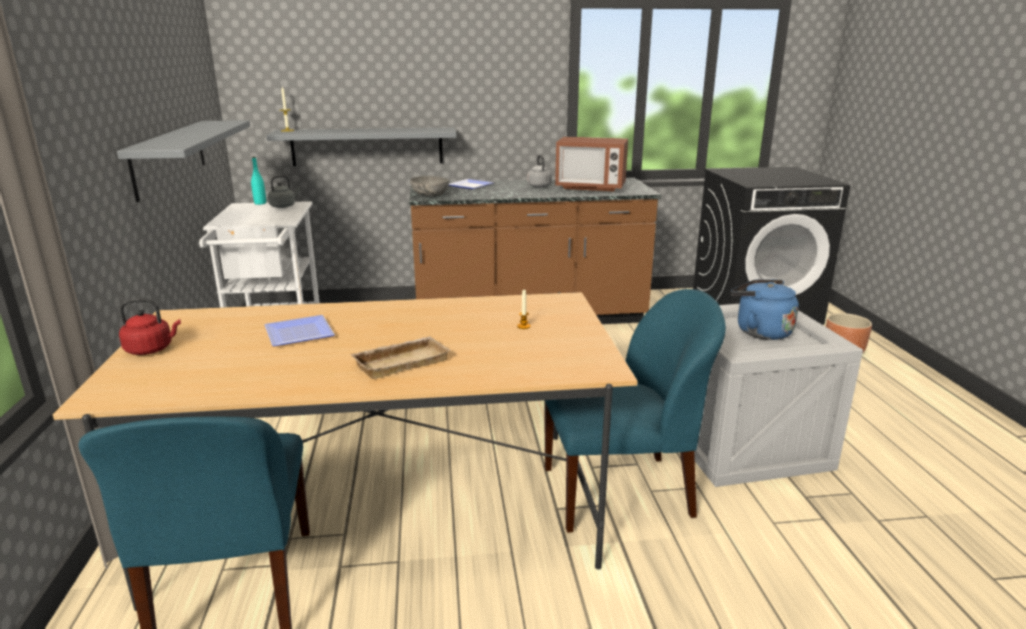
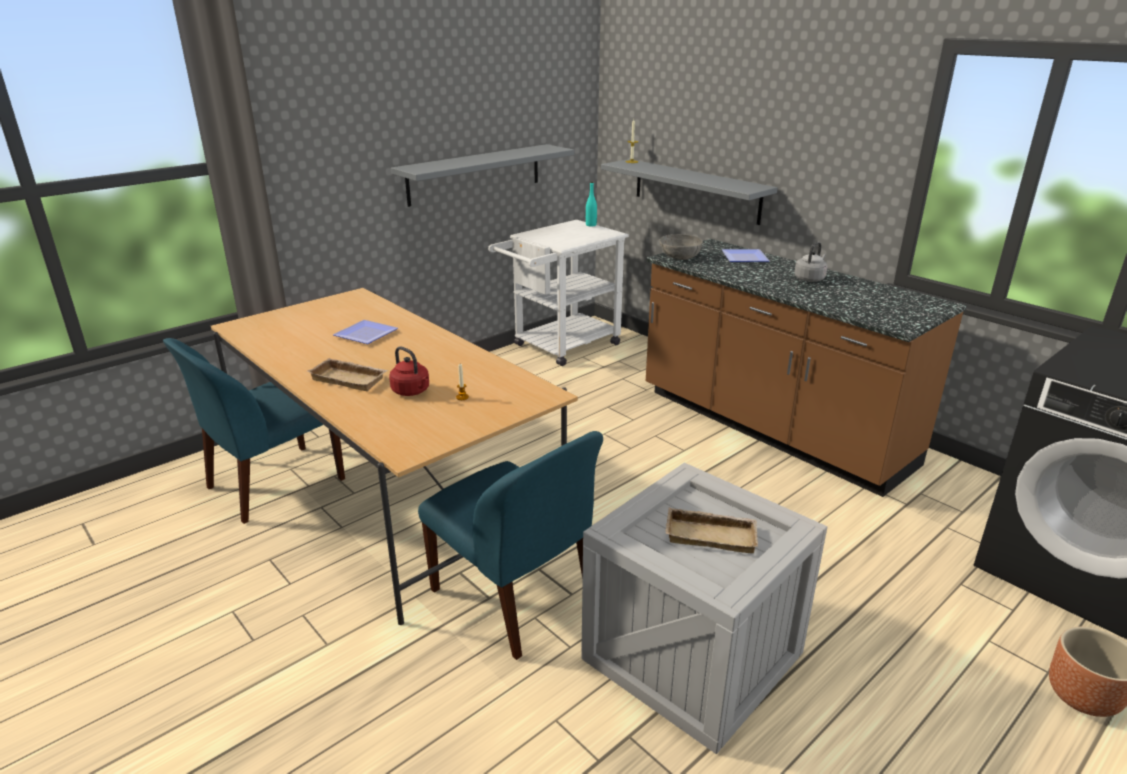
camera: 55 degrees right, 5 degrees up
red kettle [119,298,181,355] -> red kettle moved to [389,347,429,396]
grey kettle [268,175,301,208] -> none
microwave [555,137,628,191] -> none
blue kettle [731,279,799,340] -> beige tray [666,508,758,553]

